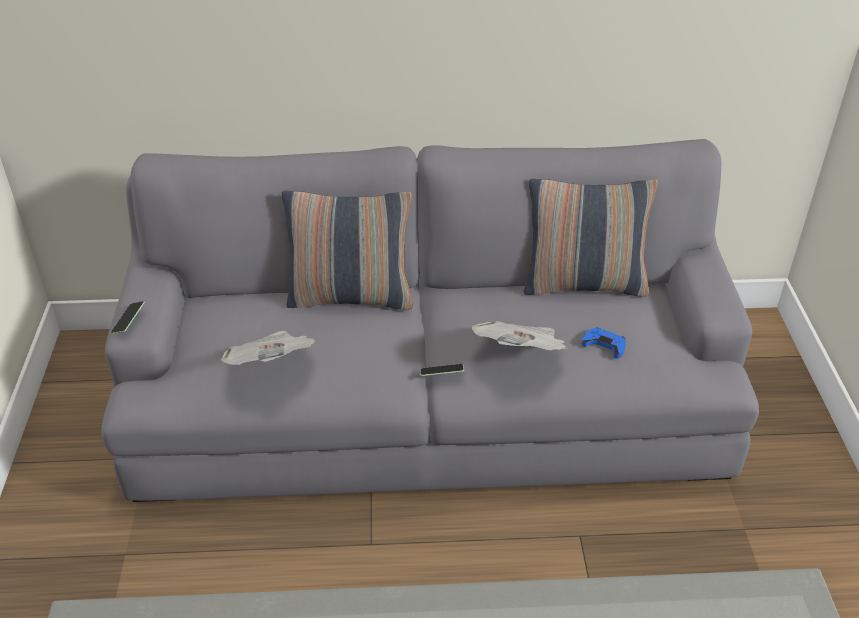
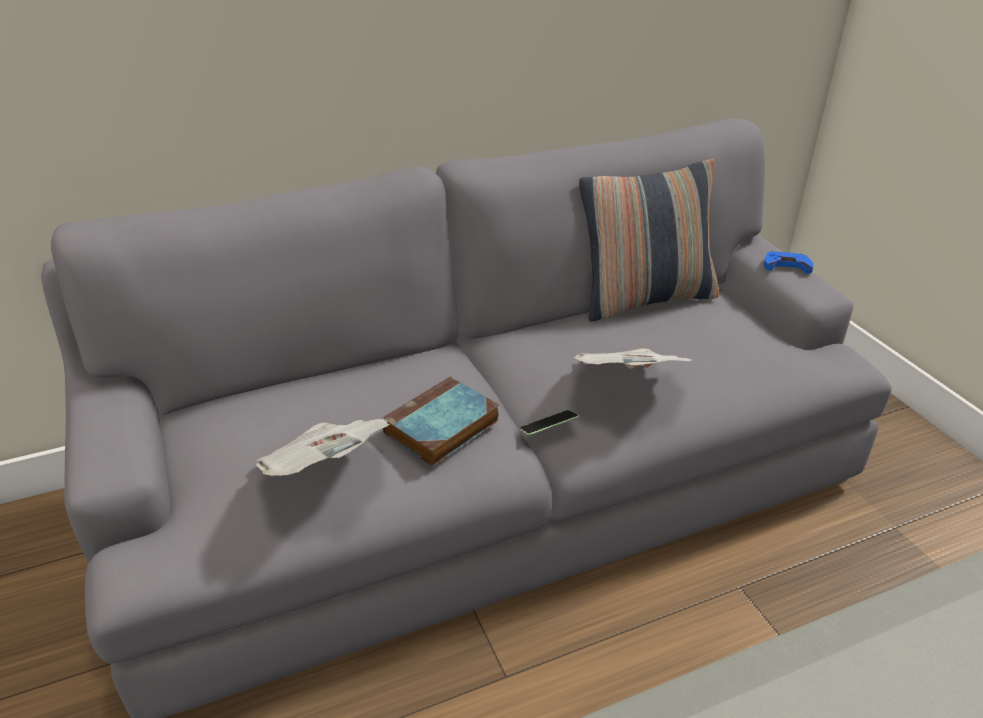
camera: 20 degrees left, 5 degrees down
phone [111,301,145,334] -> none
pillow [282,190,413,310] -> none
blue game controller [582,328,626,359] -> blue game controller moved to [764,251,814,274]
none -> book [383,376,499,467]

